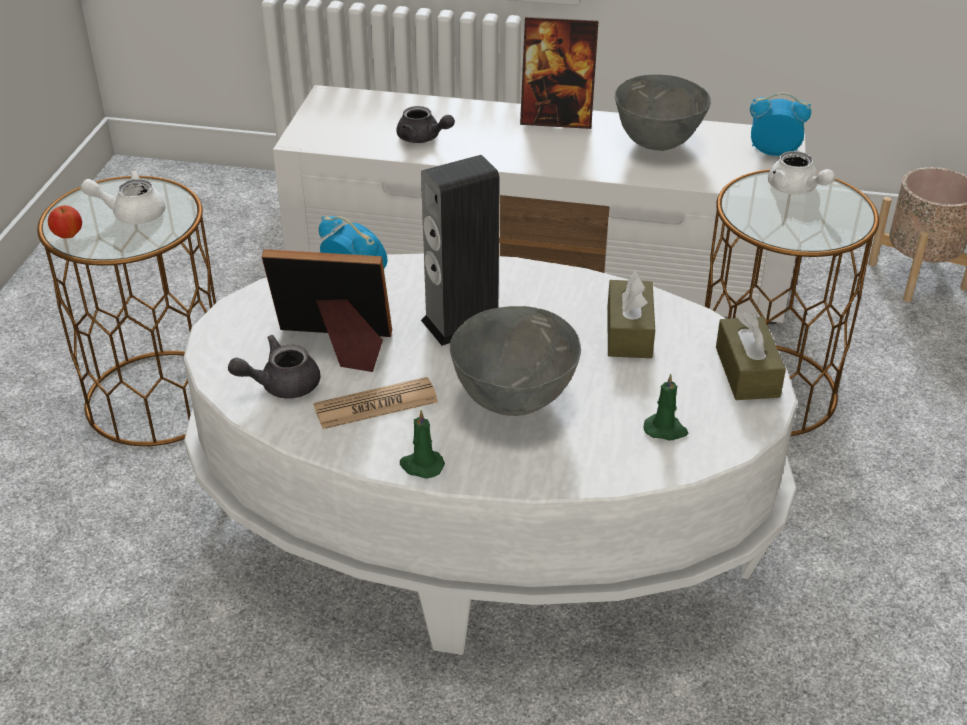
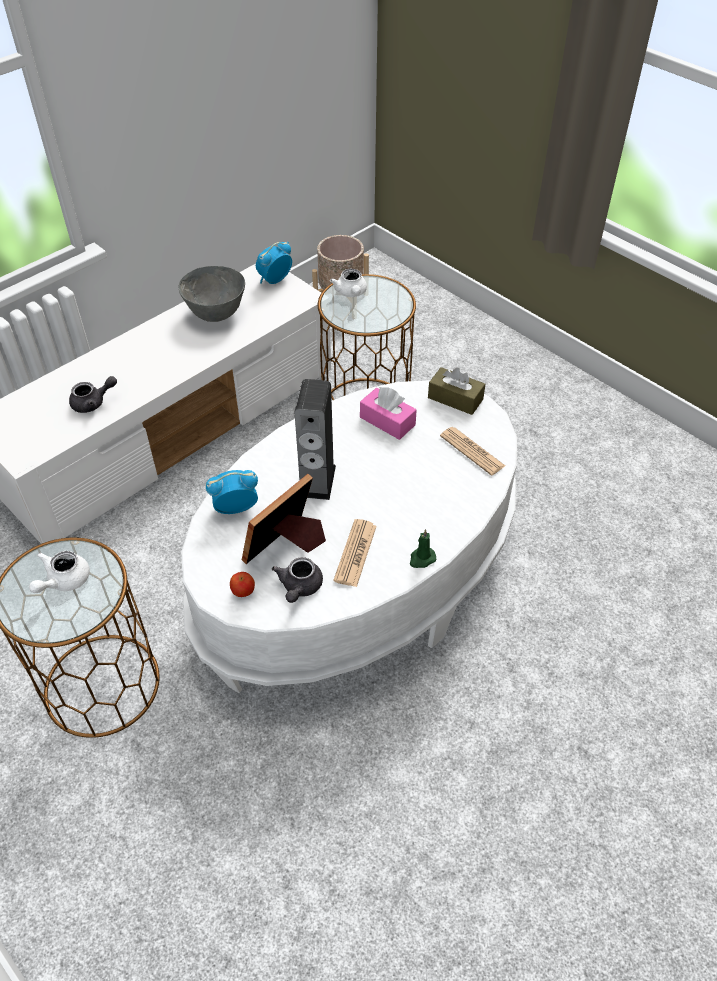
camera: 55 degrees left, 10 degrees up
apple [48,205,82,239] -> apple moved to [230,572,255,597]
grey bowl [450,306,581,416] -> none
picture frame [520,17,599,129] -> none
brown tissue box [607,272,655,358] -> pink tissue box [360,387,417,440]
green candle [644,374,688,441] -> newspaper [440,427,505,475]
white teapot [768,151,835,195] -> white teapot turned 75 degrees clockwise [330,269,367,297]

